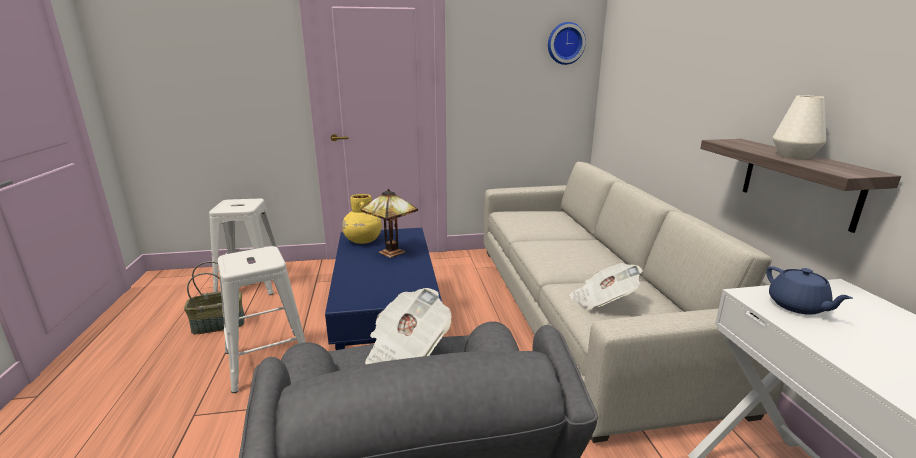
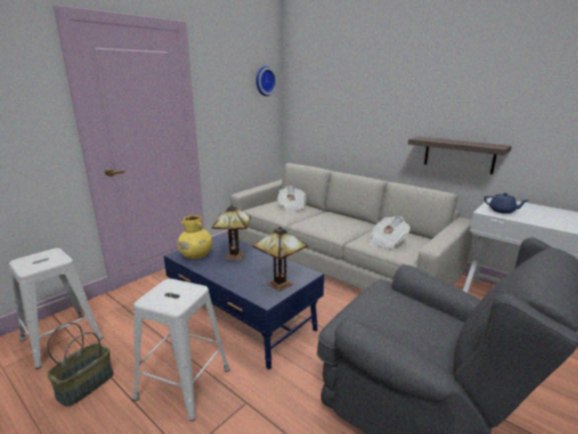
camera: 40 degrees left, 0 degrees up
newspaper [365,288,452,364] -> newspaper moved to [277,186,306,212]
white vase [773,95,827,159] -> none
none -> table lamp [253,226,308,291]

